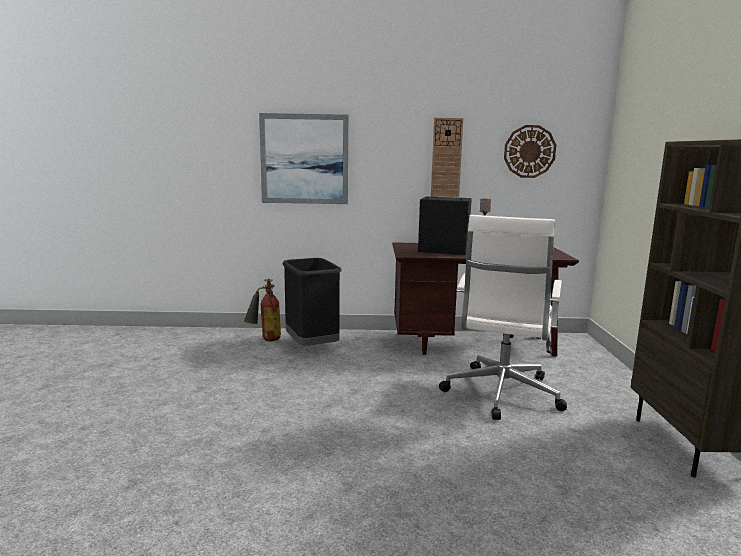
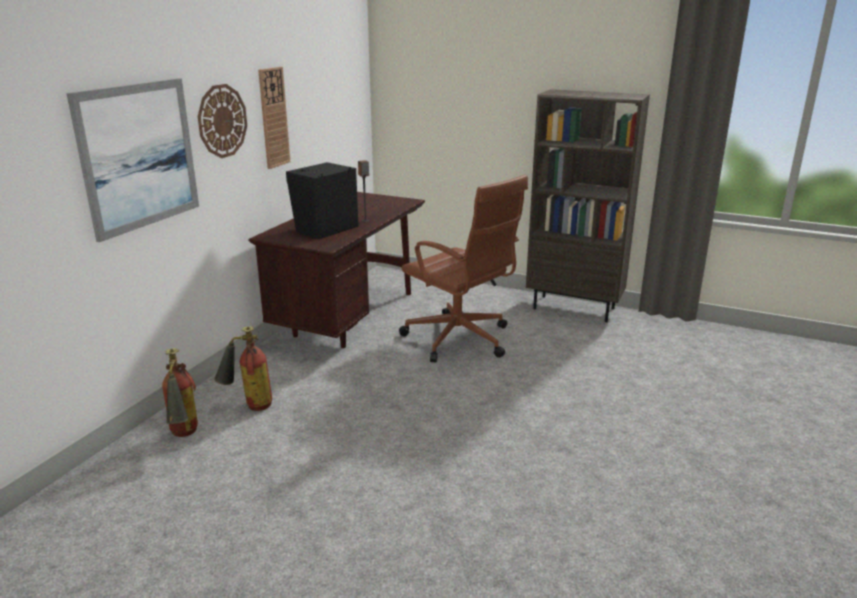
camera: 65 degrees left, 10 degrees up
black trash can [283,258,342,346] -> fire extinguisher [214,326,272,411]
white office chair [439,215,567,420] -> brown office chair [399,175,528,363]
wall clock [504,125,556,178] -> wall clock moved to [198,84,247,158]

